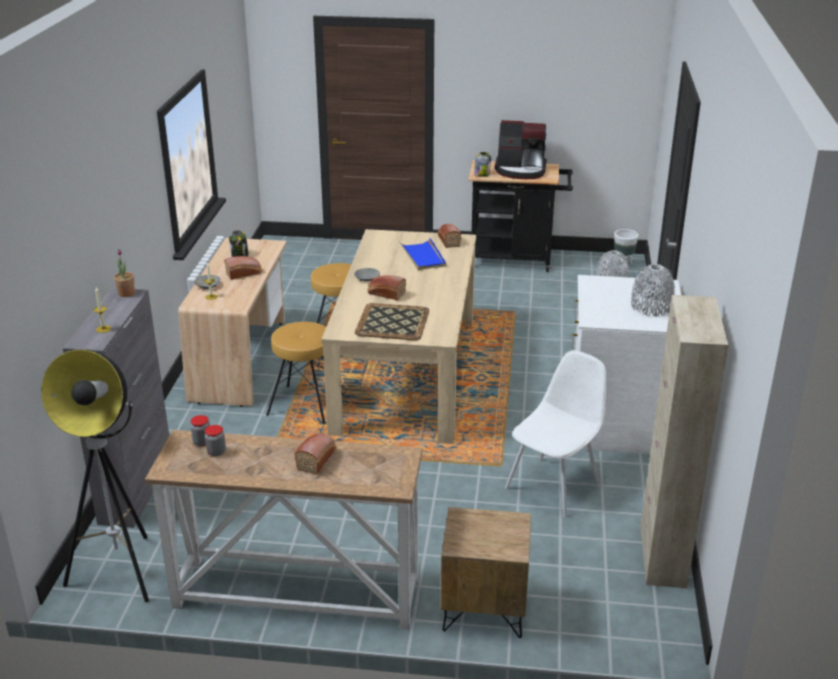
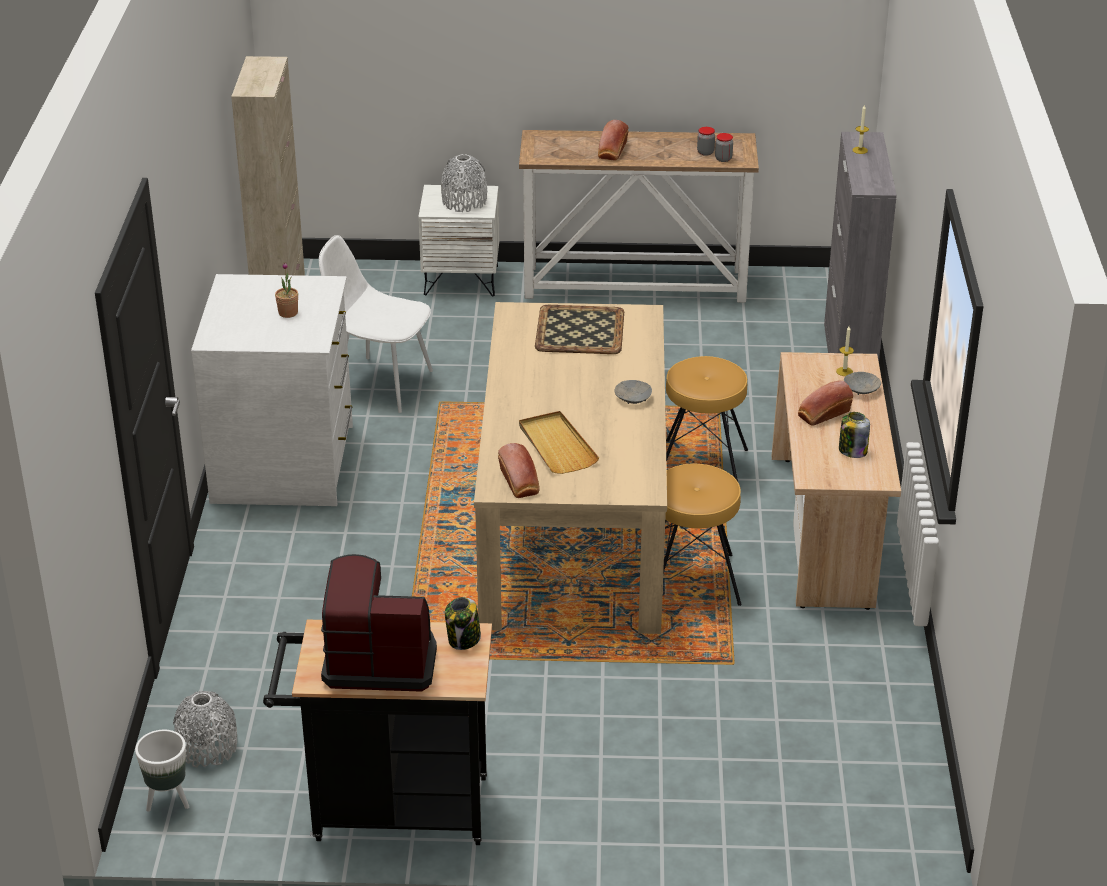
camera: 175 degrees right, 5 degrees up
floor lamp [41,349,149,602] -> none
potted plant [114,249,135,297] -> potted plant moved to [275,262,298,318]
bread [368,275,406,300] -> none
blue tray [400,238,446,270] -> beige tray [519,411,599,474]
brown nightstand [441,507,531,638] -> white nightstand [418,185,499,297]
white chair [505,350,606,517] -> white chair turned 75 degrees clockwise [319,235,433,413]
grey vase [631,264,675,317] -> grey vase moved to [441,154,487,212]

